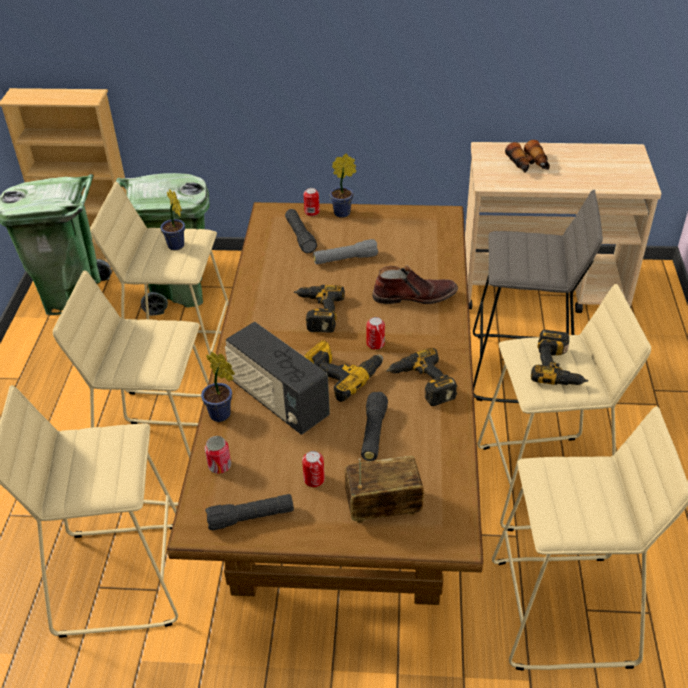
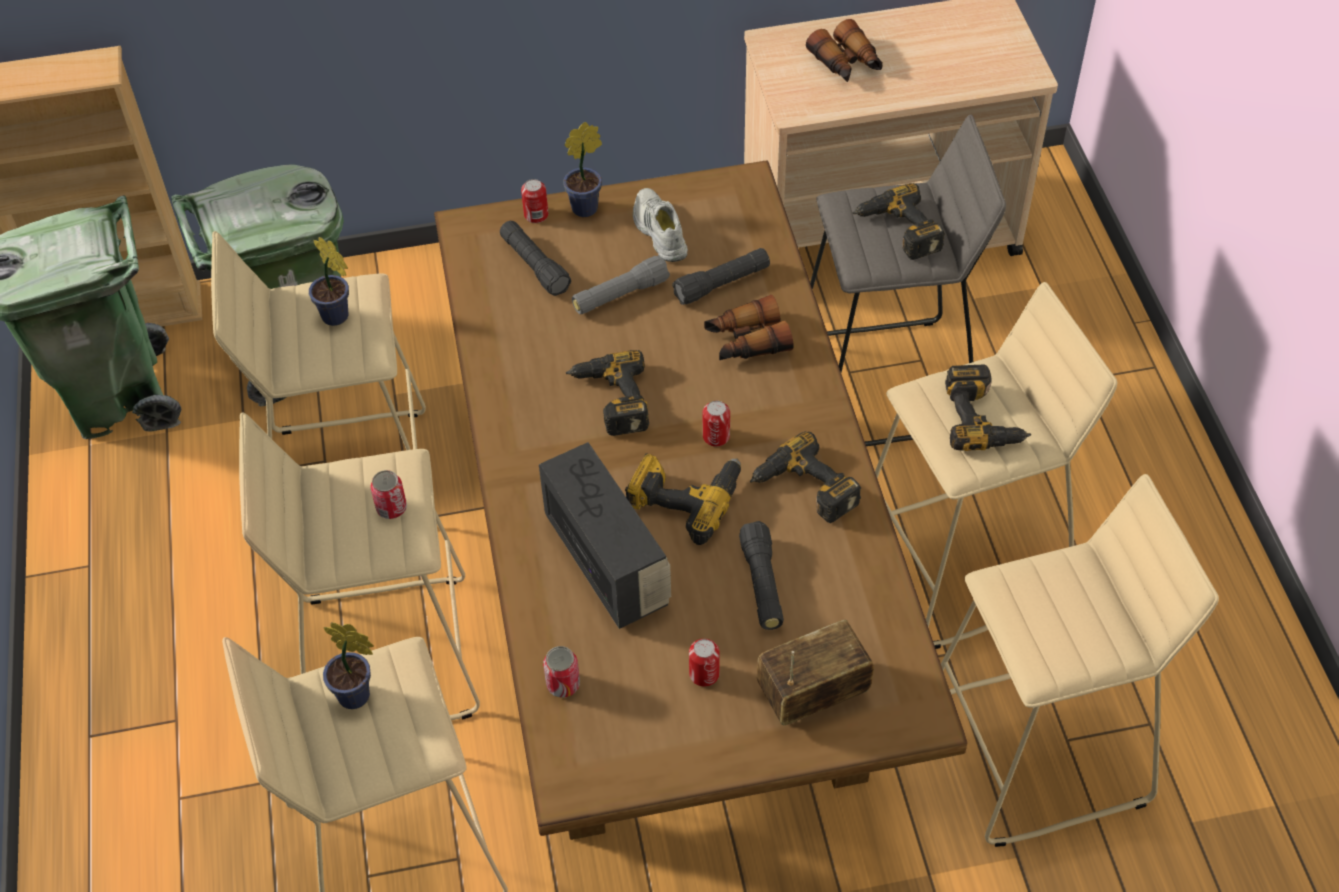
camera: 15 degrees left, 10 degrees up
potted plant [201,352,235,422] -> potted plant moved to [323,622,373,709]
black flashlight [205,494,294,530] -> black flashlight moved to [672,248,770,305]
radio [225,322,330,435] -> radio turned 150 degrees counterclockwise [539,442,671,629]
brown boot [372,265,458,304] -> binoculars [704,295,794,360]
none -> can [370,470,407,519]
none -> white shoe [633,188,688,262]
none -> power drill [852,183,945,260]

